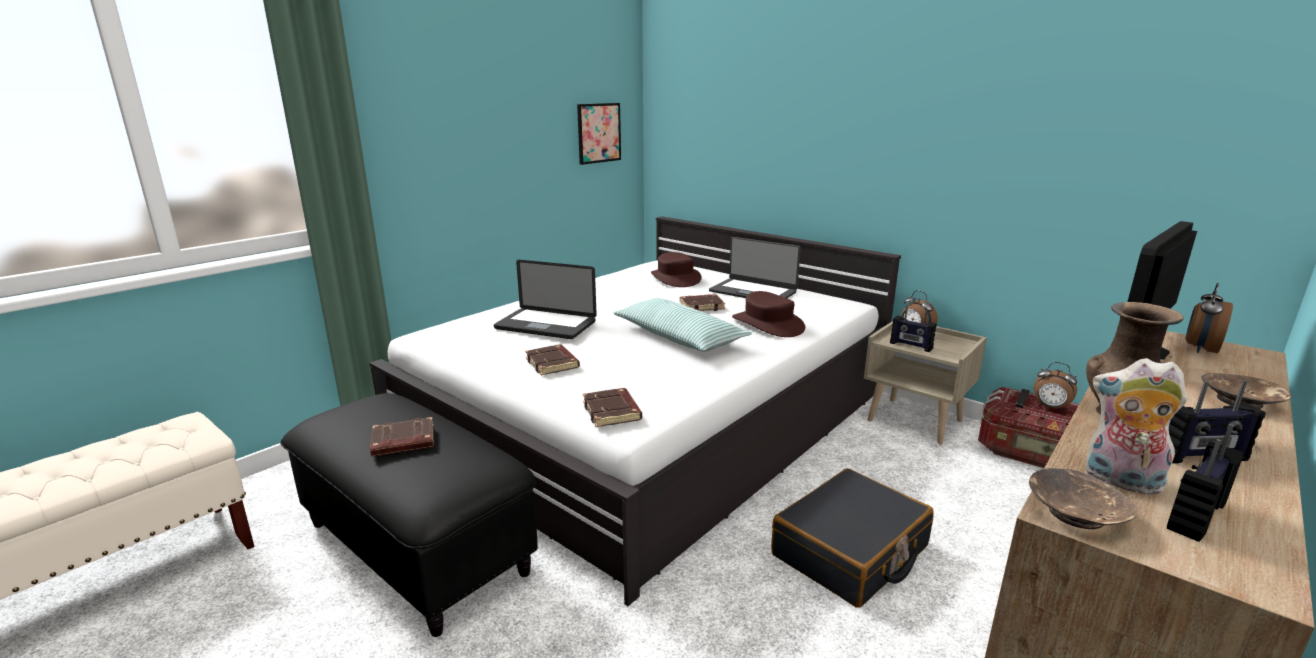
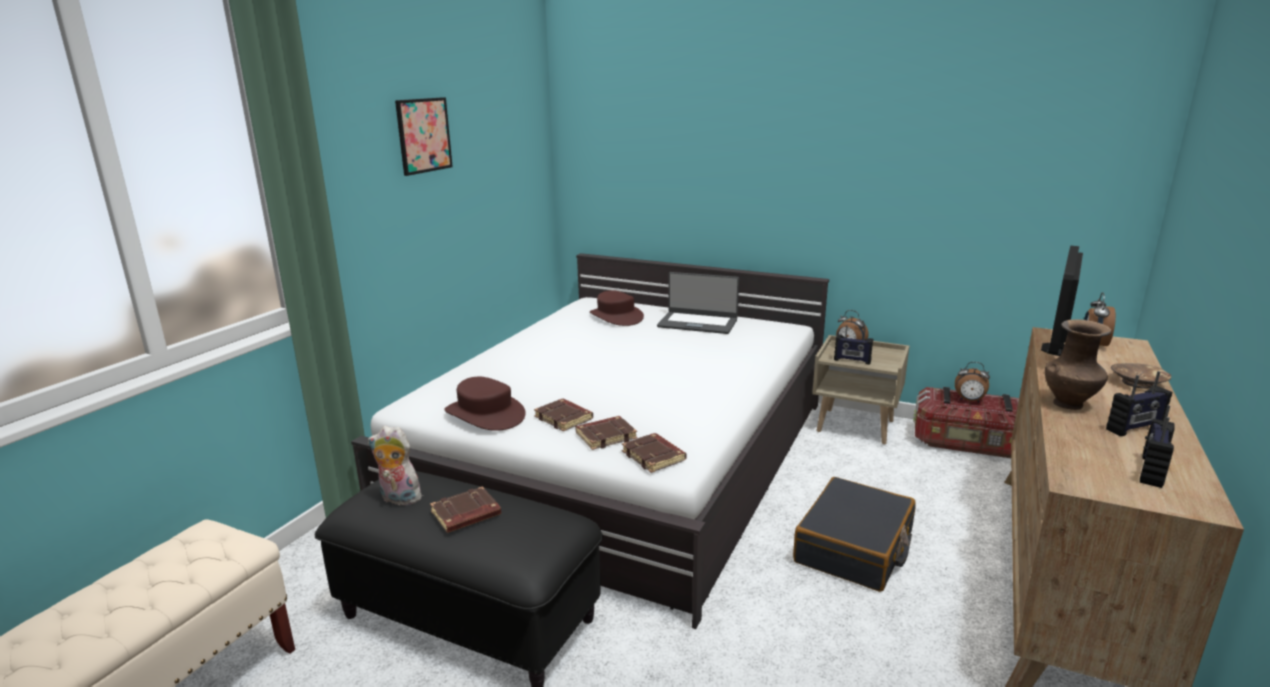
camera: 15 degrees left, 0 degrees up
laptop [494,260,597,339] -> none
picture [577,103,621,165] -> picture moved to [395,97,453,176]
pillow [613,298,752,351] -> none
brown book [680,294,725,311] -> brown book moved to [575,416,637,450]
brown hat [732,291,805,337] -> brown hat moved to [445,377,526,431]
brown bowl [1029,468,1138,529] -> none
plush toy [1085,358,1187,495] -> plush toy moved to [368,426,427,505]

